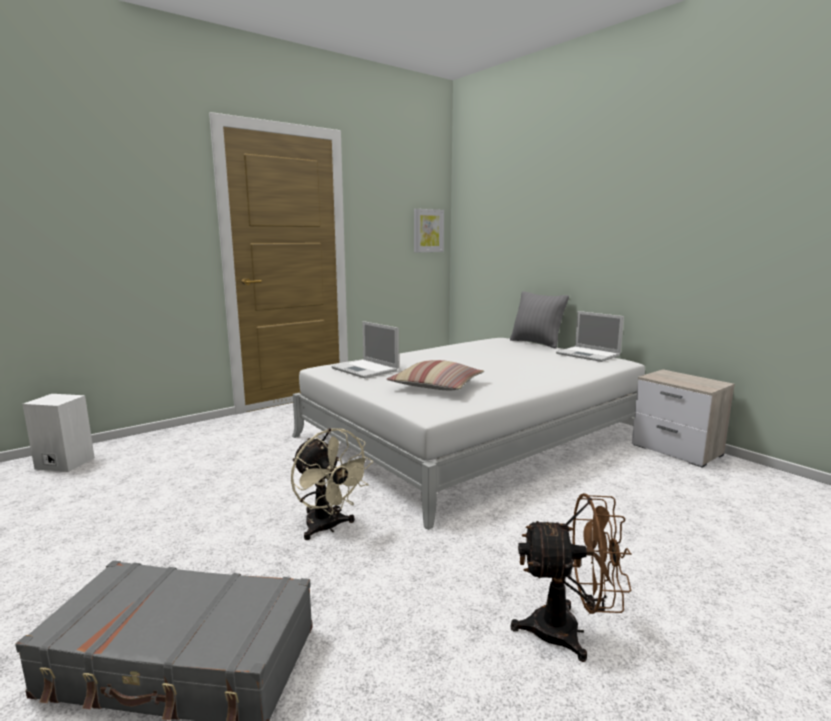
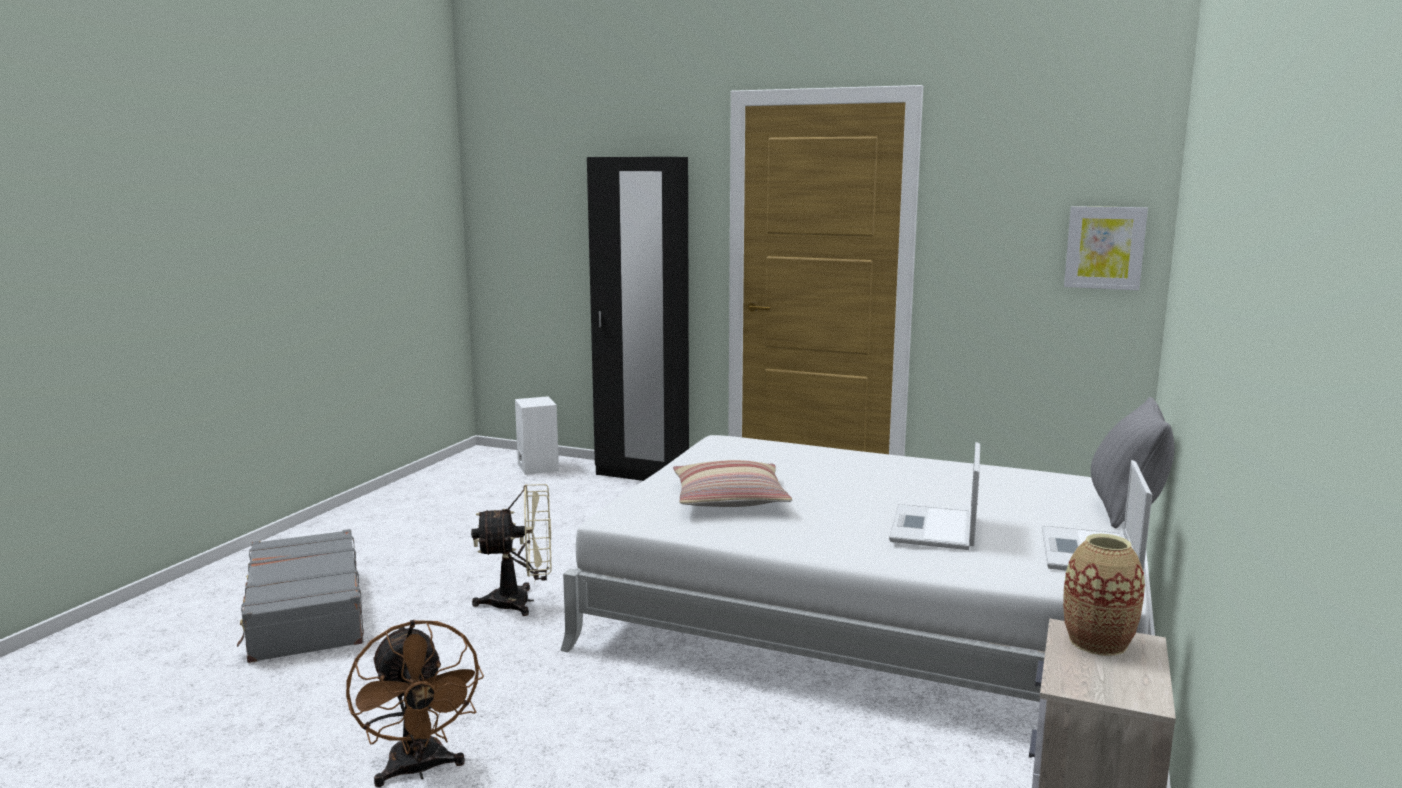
camera: 60 degrees right, 0 degrees up
beige fan [291,428,373,540] -> beige fan turned 120 degrees counterclockwise [471,484,552,616]
laptop [331,321,399,378] -> laptop moved to [889,442,980,550]
none -> black wardrobe [587,157,689,481]
none -> vase [1063,534,1145,656]

